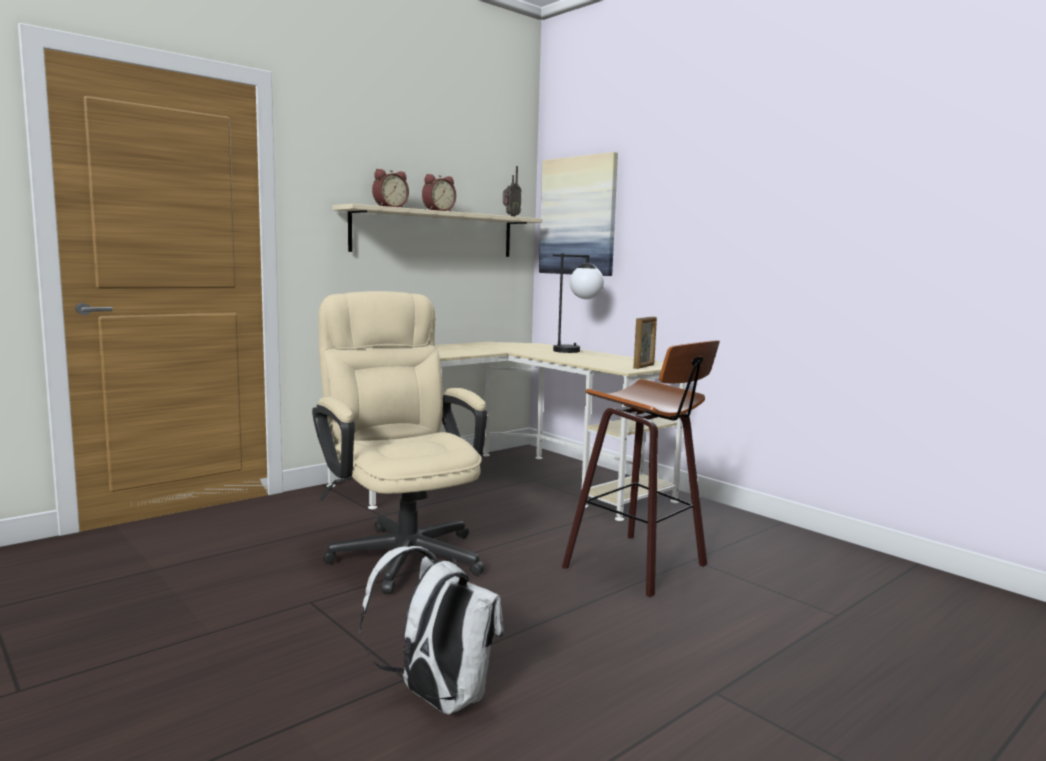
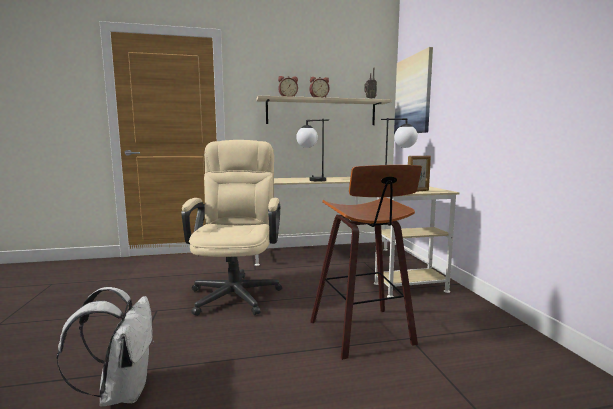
camera: 30 degrees right, 0 degrees up
none -> table lamp [296,119,329,181]

